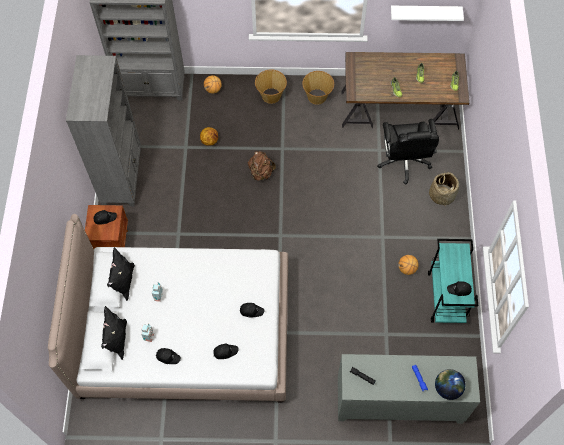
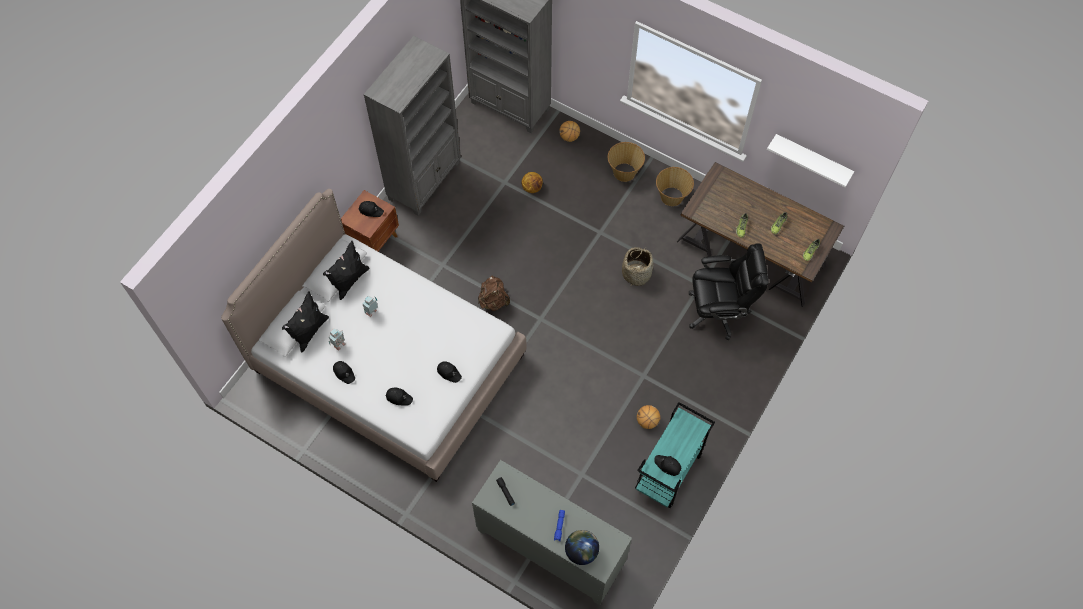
camera: 30 degrees right, 0 degrees up
brown backpack [248,151,276,181] -> brown backpack moved to [478,276,510,311]
black office chair [377,119,439,185] -> black office chair turned 120 degrees counterclockwise [689,243,769,340]
basket [429,171,459,207] -> basket moved to [622,247,653,286]

